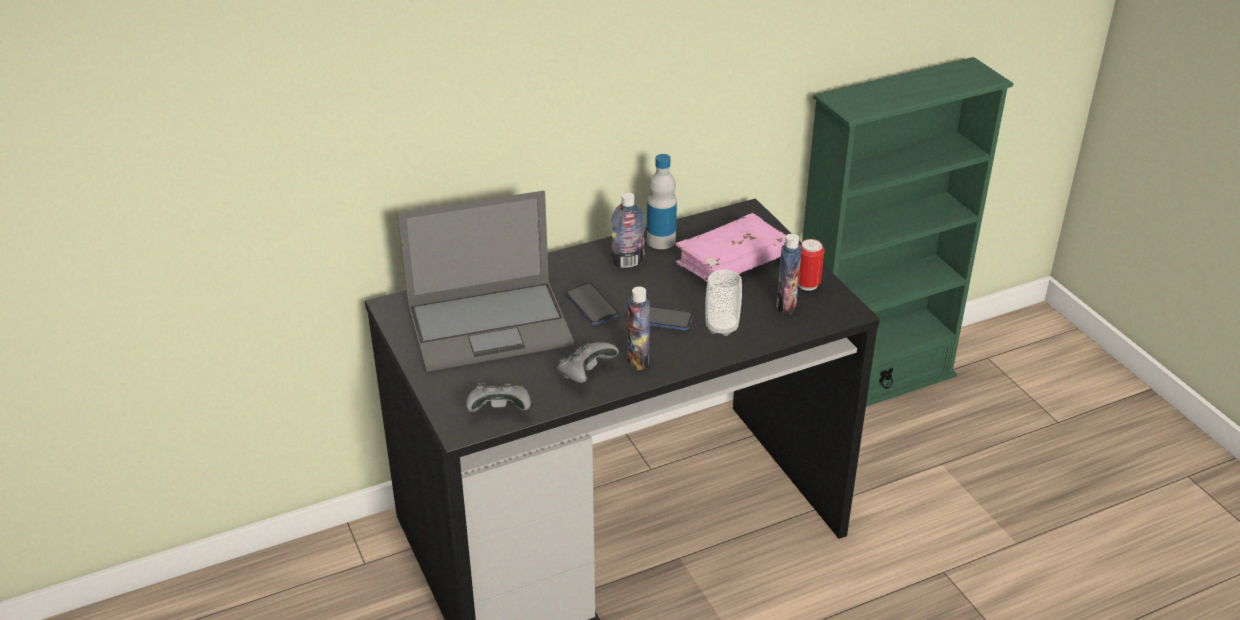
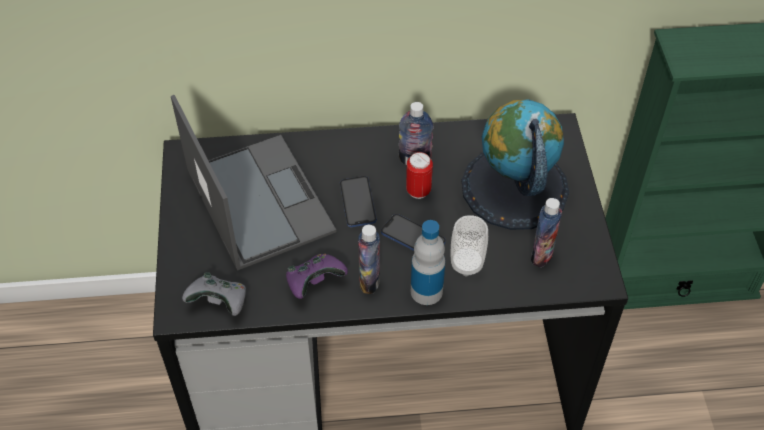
camera: 20 degrees right, 15 degrees up
laptop [397,191,574,372] -> laptop turned 120 degrees counterclockwise [171,95,336,271]
grey game controller [557,342,619,383] -> purple game controller [286,254,348,299]
bottle [647,154,677,249] -> bottle moved to [411,220,445,305]
pink book [675,213,786,282] -> globe [462,99,569,230]
can [798,239,824,290] -> can moved to [406,152,433,199]

